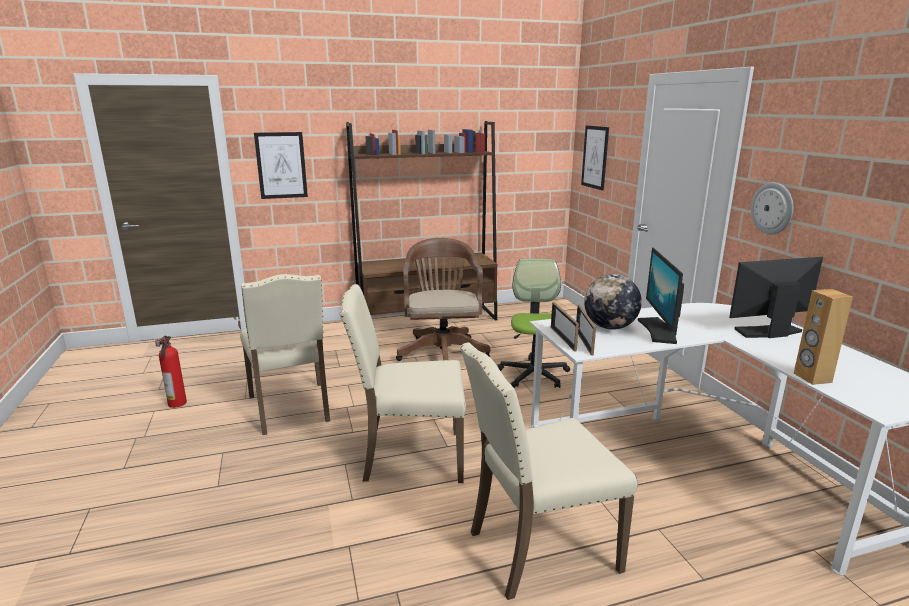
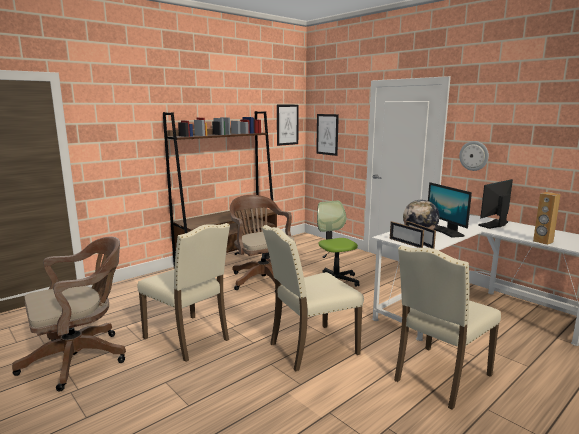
camera: 25 degrees left, 5 degrees down
fire extinguisher [155,336,187,408] -> brown office chair [12,237,126,391]
picture [254,132,308,199] -> picture moved to [277,105,299,146]

